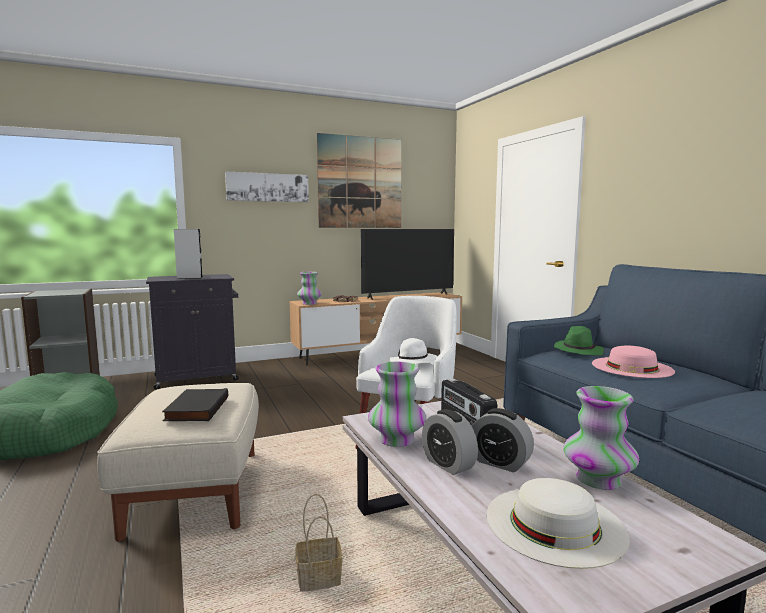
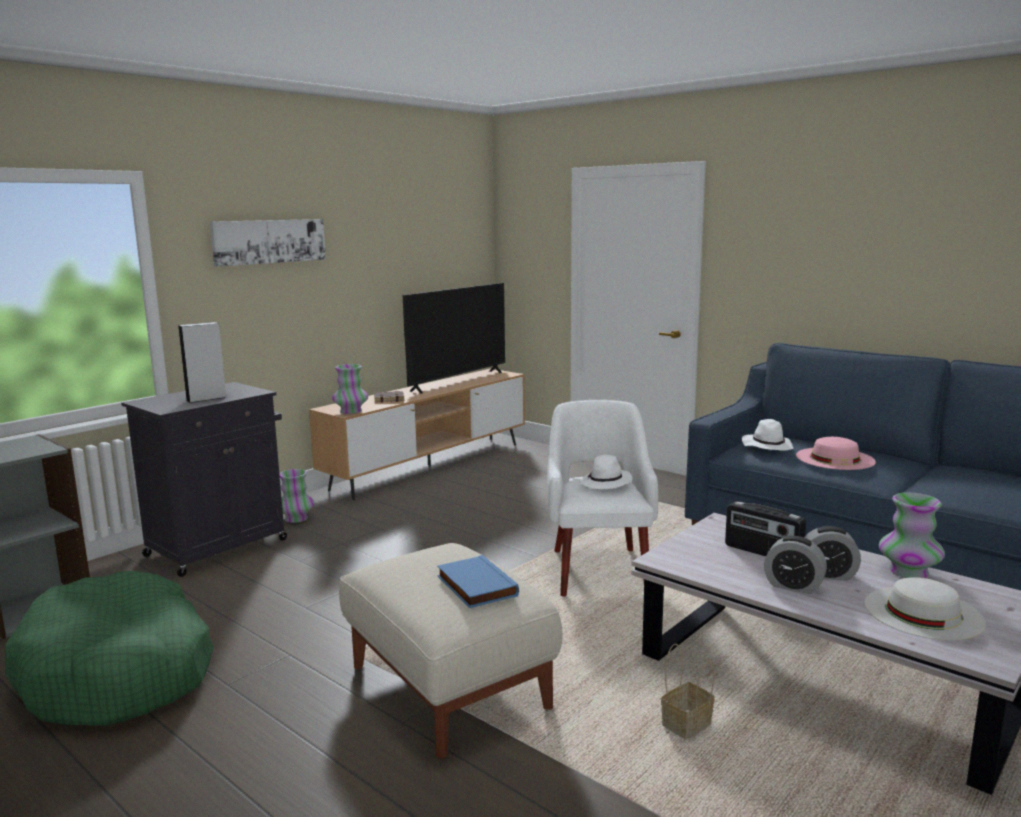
camera: 25 degrees left, 5 degrees up
black book [162,388,228,421] -> blue book [437,555,519,608]
picture [317,133,402,228] -> none
vase [368,362,427,447] -> vase moved to [279,469,315,523]
green hat [554,326,604,356] -> white hat [742,419,794,451]

